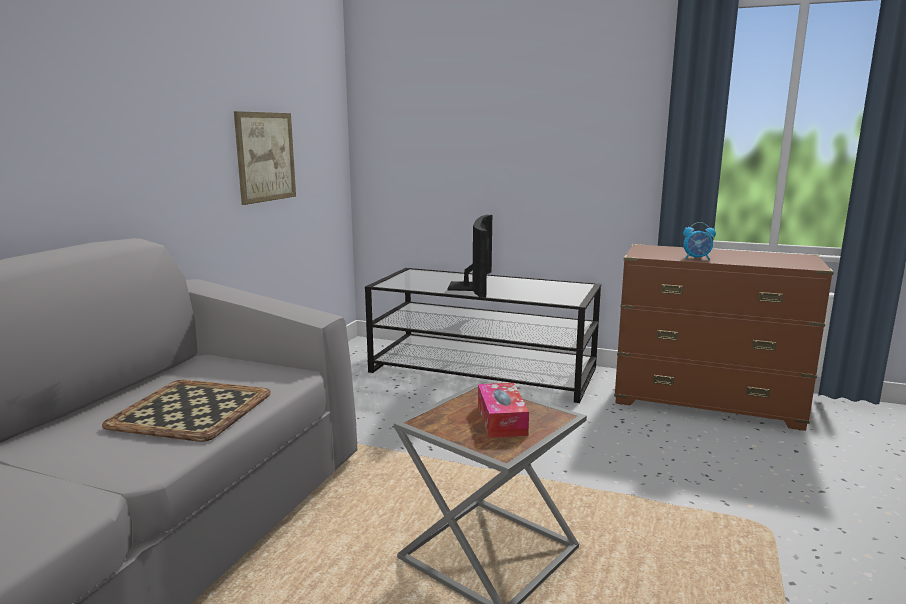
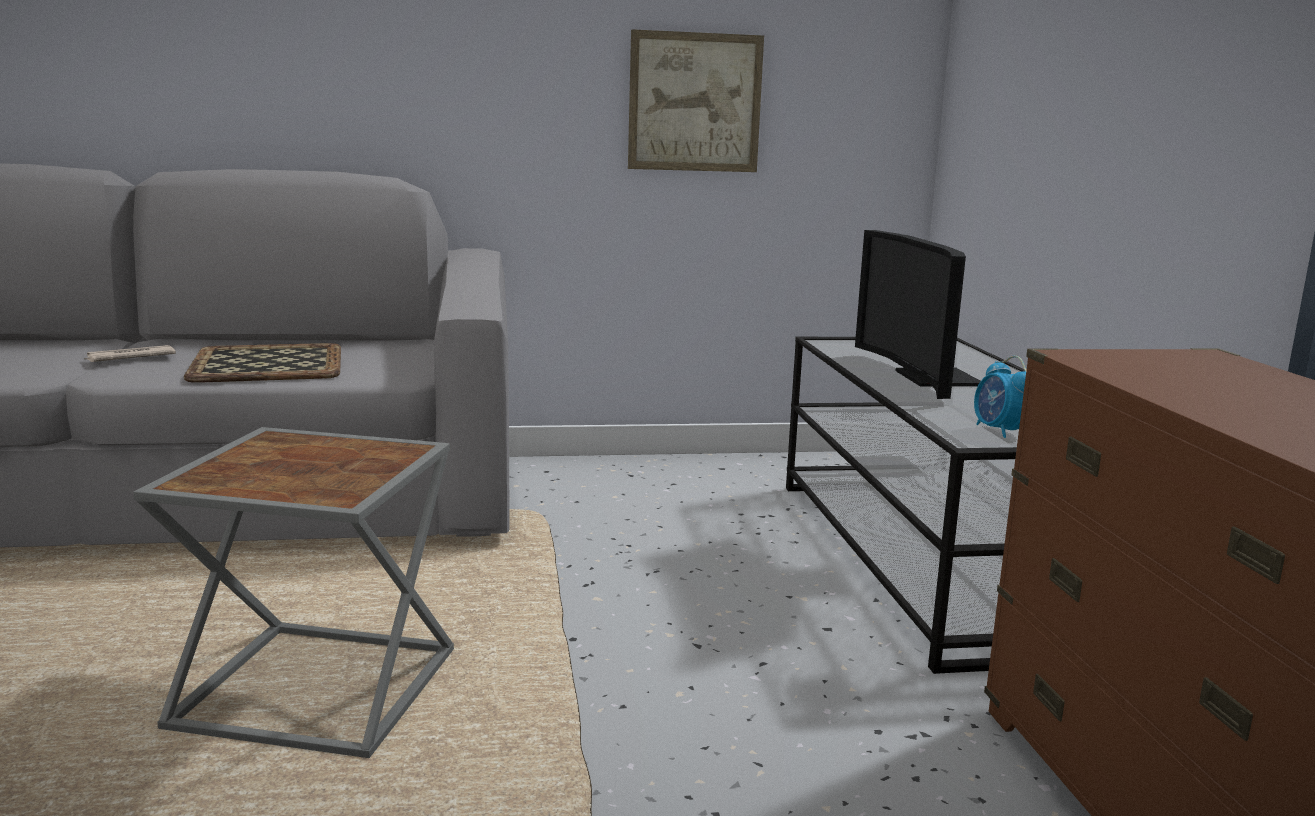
camera: 60 degrees right, 0 degrees up
television [448,215,492,298] -> television turned 105 degrees clockwise [855,230,981,399]
tissue box [478,383,529,438] -> none
alarm clock [683,222,716,260] -> alarm clock moved to [974,356,1027,438]
none -> newspaper [84,345,176,362]

